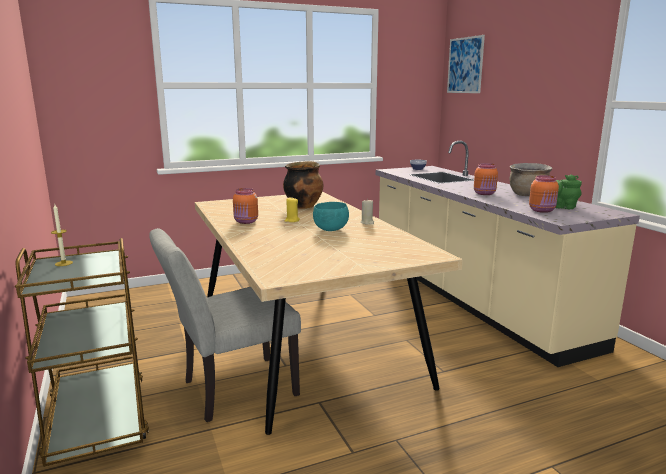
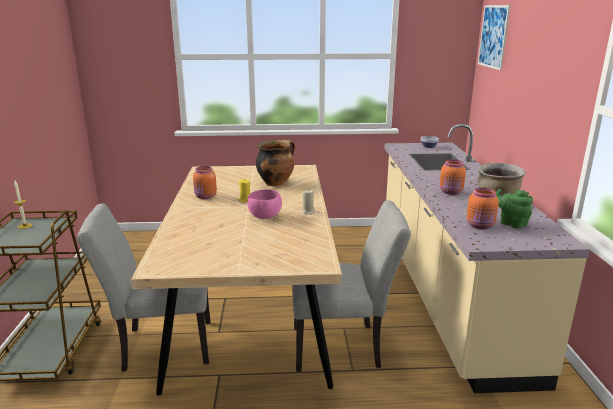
camera: 20 degrees right, 5 degrees up
turquoise bowl [313,202,349,231] -> pink bowl [247,190,282,219]
none -> grey chair [292,200,411,372]

